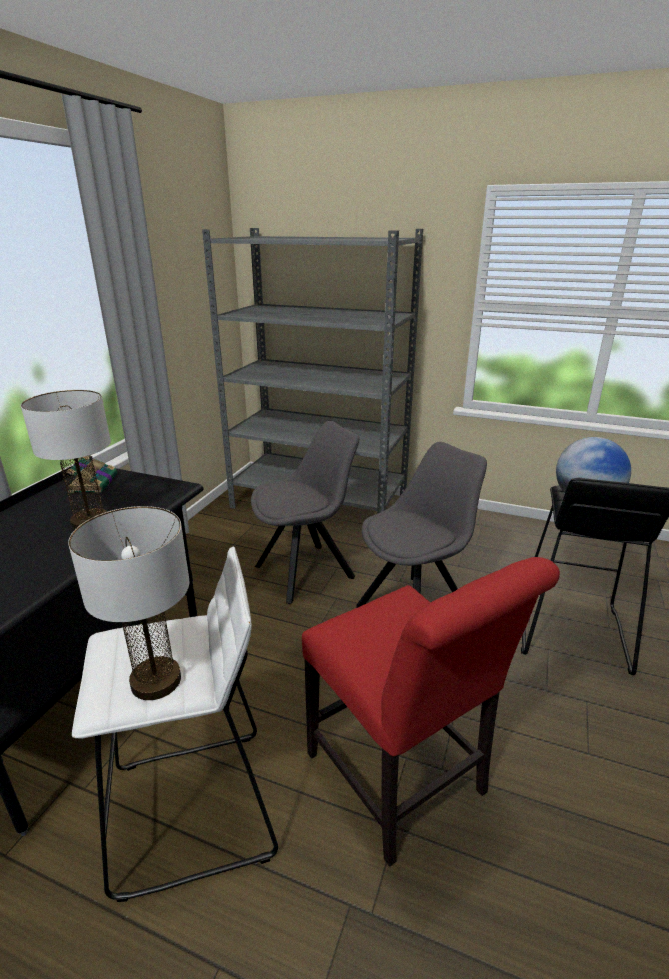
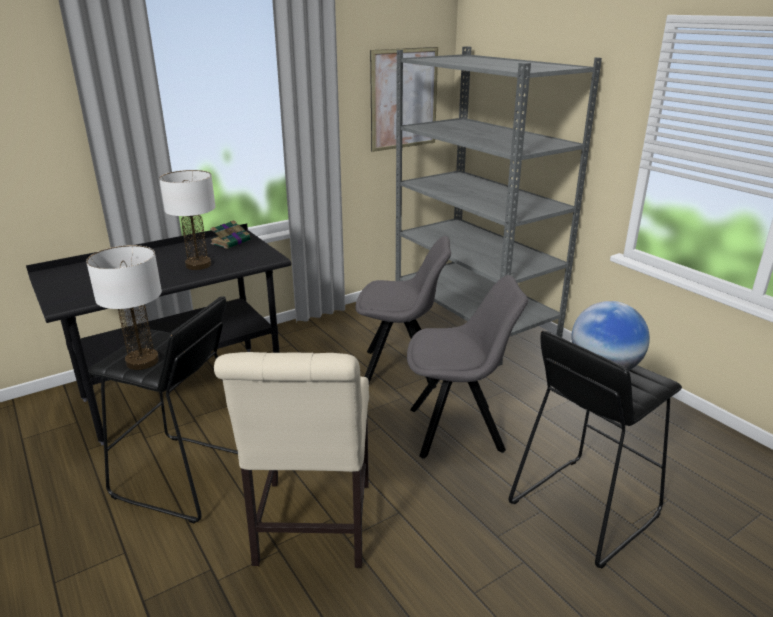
camera: 35 degrees right, 0 degrees up
white stool [72,546,278,902] -> black stool [88,296,238,523]
red chair [302,557,560,867] -> beige chair [214,352,369,568]
none -> picture [370,47,438,152]

